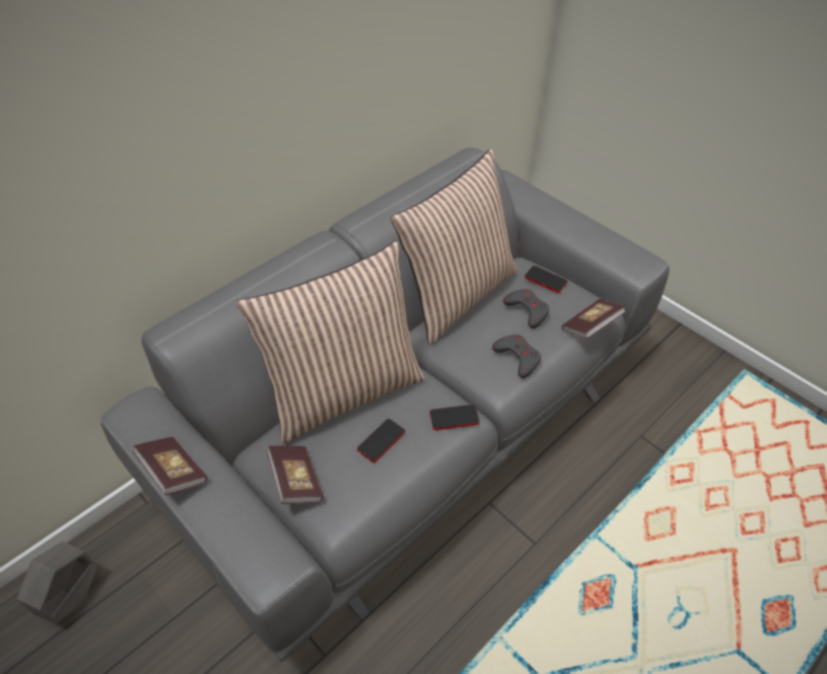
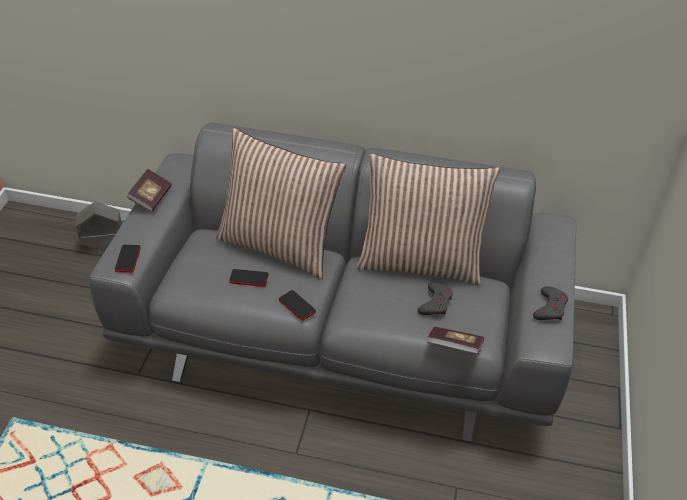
camera: 55 degrees right, 5 degrees down
book [267,446,323,504] -> none
grey game controller [492,334,541,378] -> grey game controller moved to [533,286,568,320]
phone [525,266,568,293] -> phone moved to [115,245,141,273]

